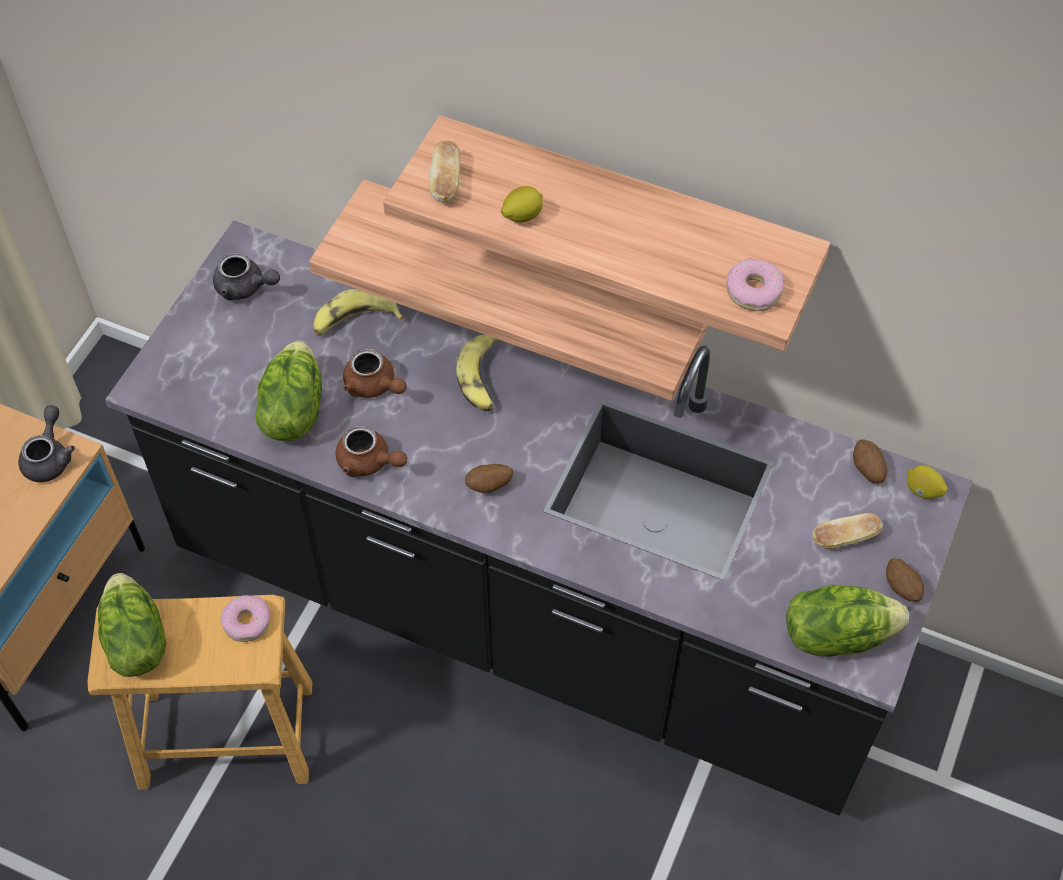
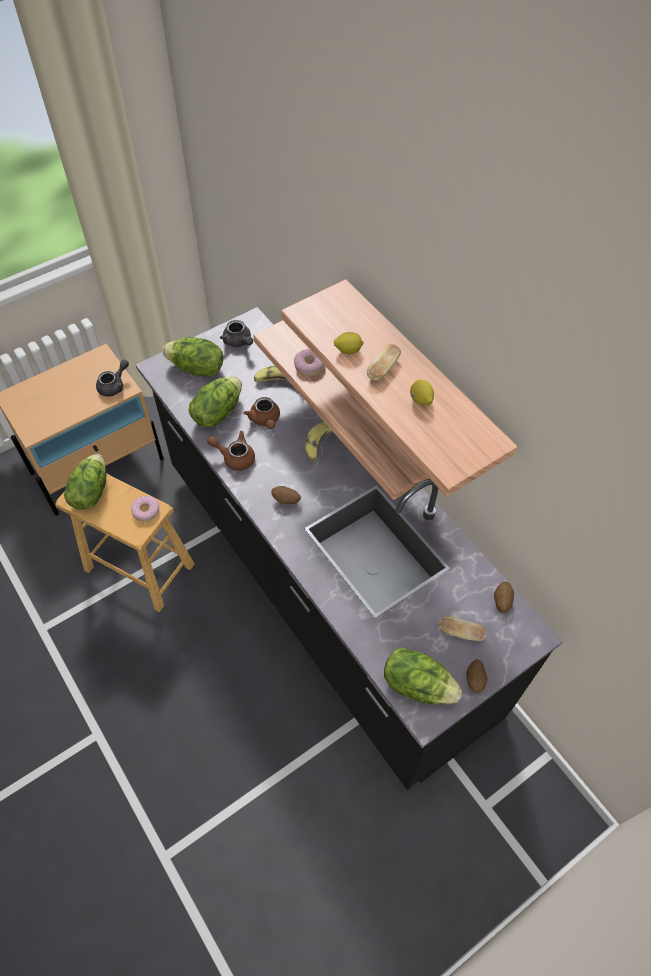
camera: 30 degrees right, 0 degrees up
brown teapot [335,426,407,477] -> brown teapot turned 135 degrees clockwise [207,431,255,471]
bread [429,141,460,202] -> bread moved to [367,344,401,381]
donut [727,259,784,311] -> donut moved to [294,349,325,376]
lemon [907,465,948,499] -> lemon moved to [410,380,434,406]
none -> lettuce [163,337,223,376]

